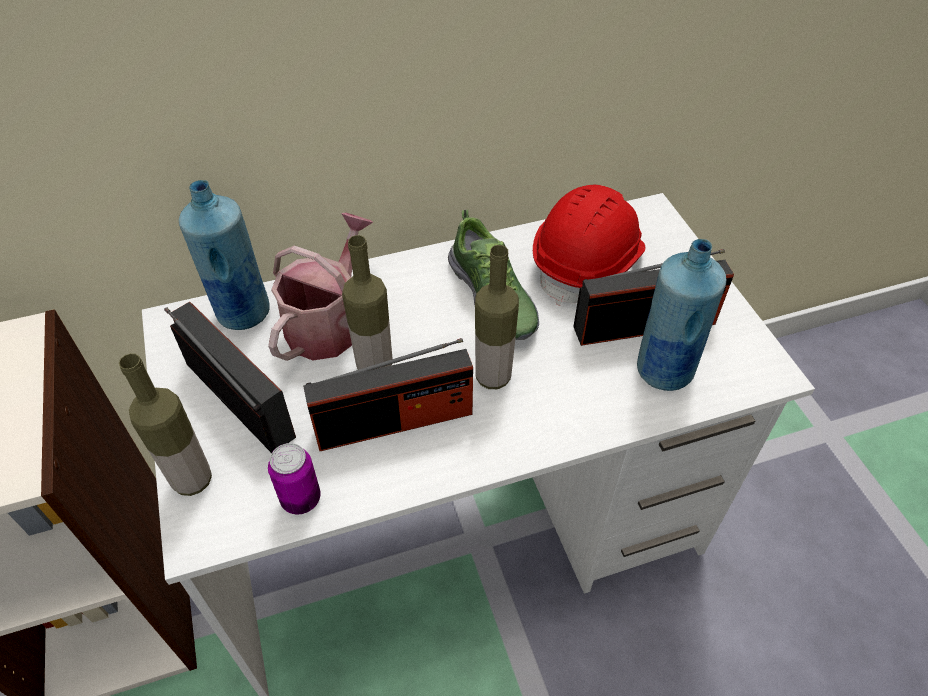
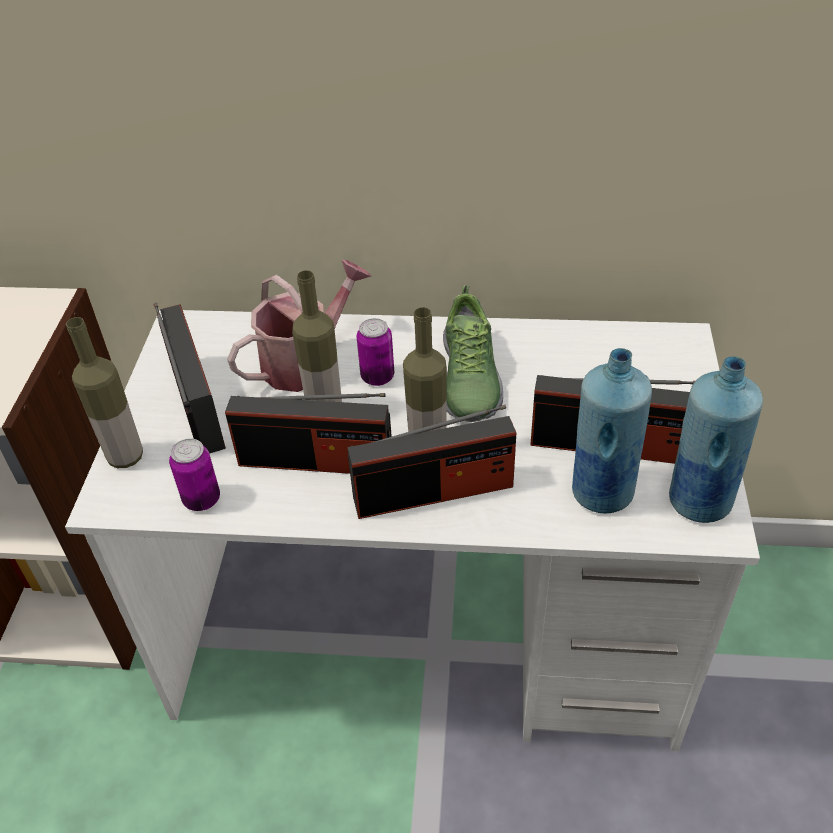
camera: 25 degrees right, 5 degrees down
blue bottle [179,180,269,330] -> blue bottle moved to [669,356,763,523]
red hard hat [533,185,645,306] -> none
none -> radio [347,405,516,519]
none -> can [356,318,394,386]

